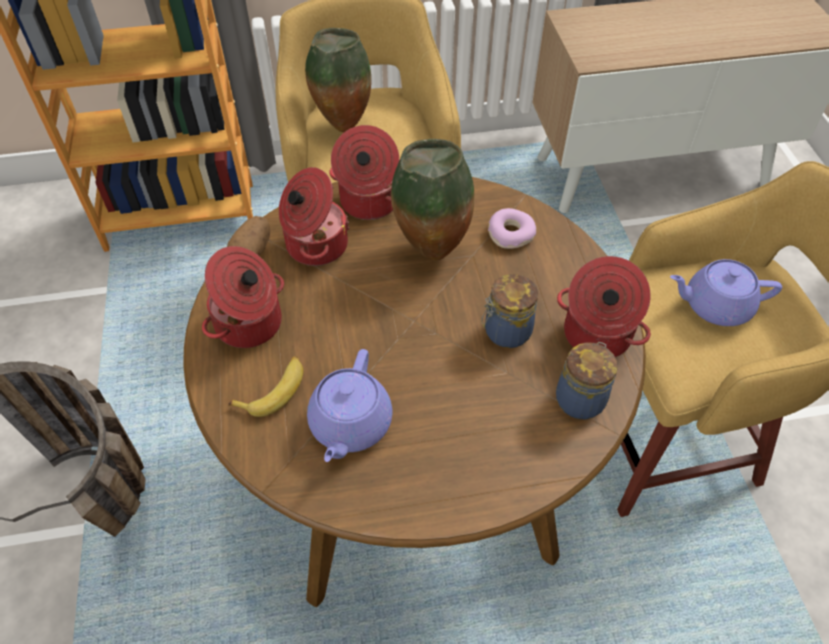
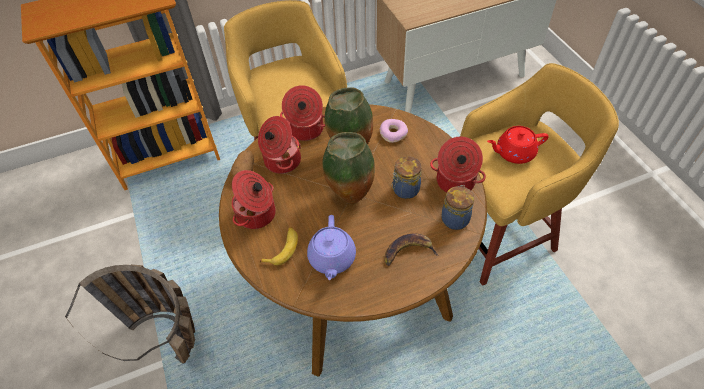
camera: 10 degrees left, 0 degrees up
vase [305,28,371,132] -> vase moved to [322,132,375,204]
purple teapot [670,259,782,326] -> red teapot [487,126,549,164]
none -> banana [385,233,439,266]

